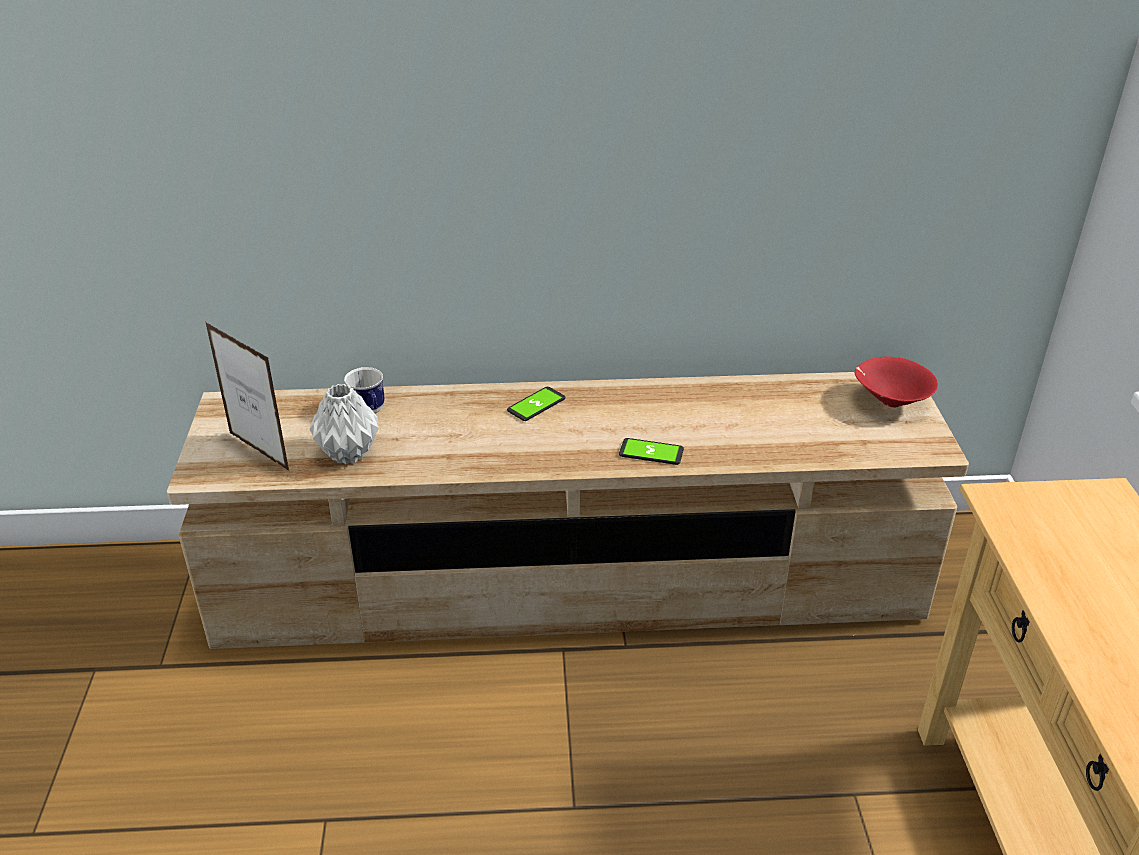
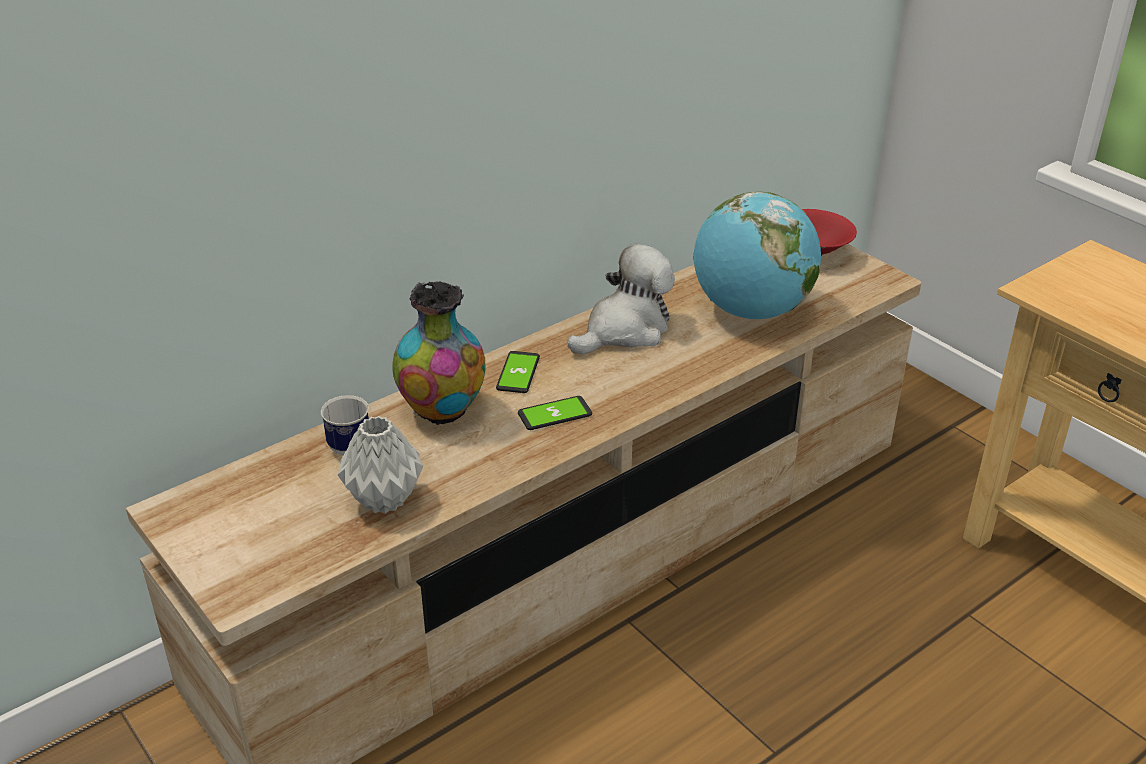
camera: 35 degrees left, 0 degrees up
picture frame [206,322,289,471] -> none
phone [619,438,684,465] -> phone moved to [518,396,592,430]
none -> vase [393,281,486,425]
none -> plush toy [567,244,675,354]
none -> globe [693,192,821,319]

